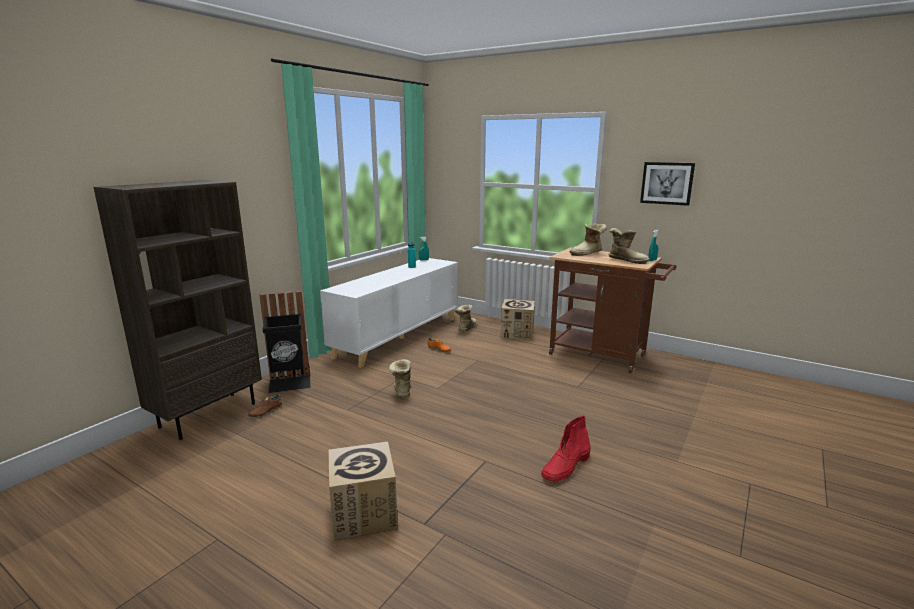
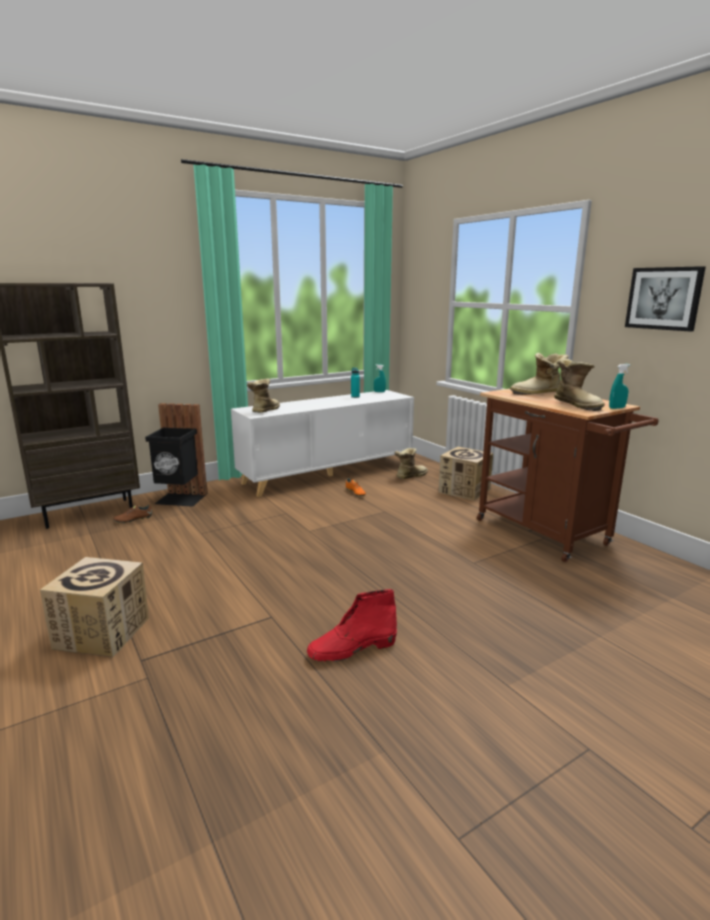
camera: 25 degrees right, 0 degrees up
boot [389,359,411,397] -> boot moved to [247,378,280,413]

